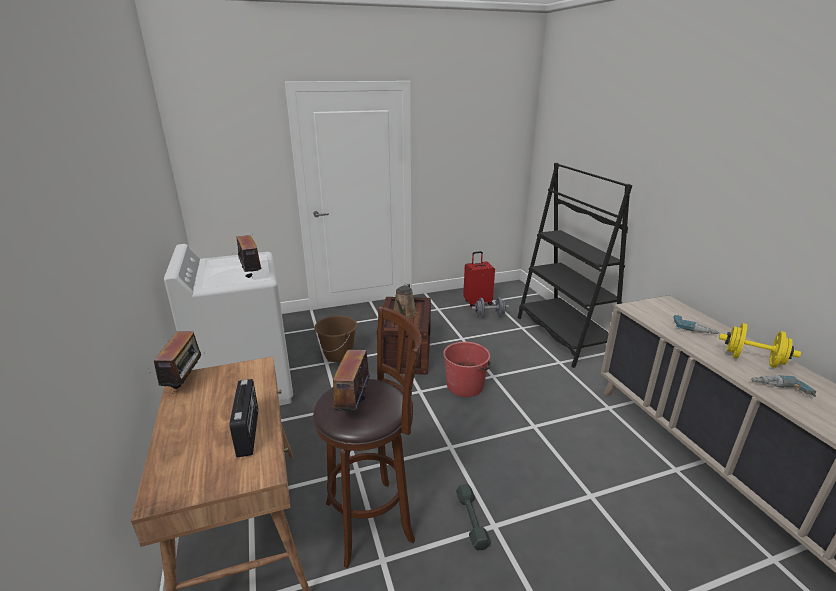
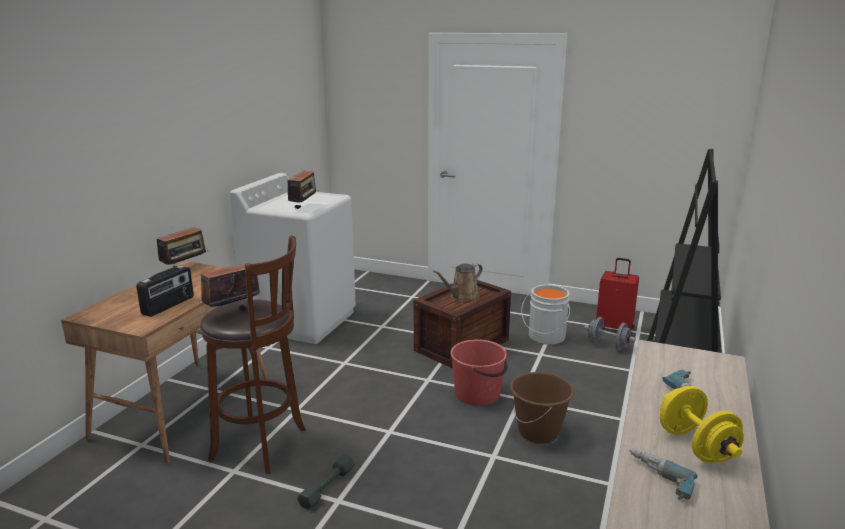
camera: 40 degrees right, 5 degrees down
brown bucket [315,316,357,363] -> brown bucket moved to [510,372,574,444]
none -> grey bucket [521,284,570,345]

